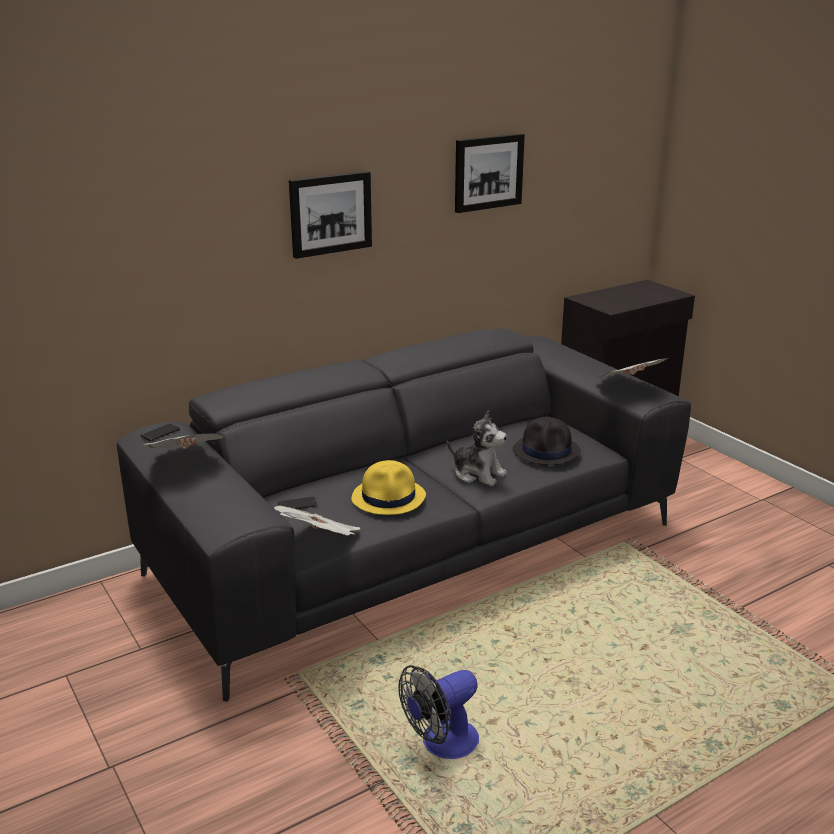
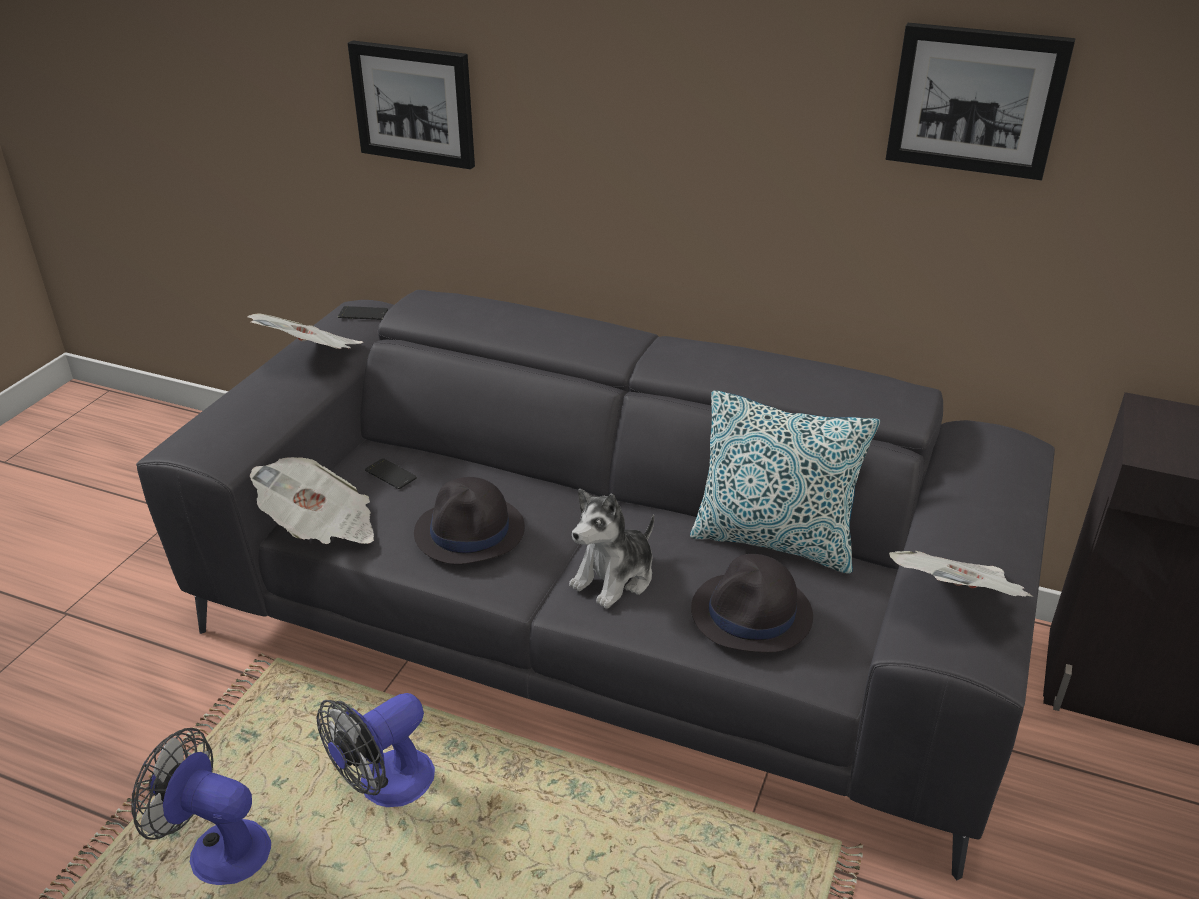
camera: 55 degrees right, 10 degrees up
picture [289,171,372,259] -> picture moved to [348,41,475,170]
yellow hat [351,460,426,515] -> black hat [414,477,525,564]
plush toy [447,410,507,486] -> plush toy turned 45 degrees clockwise [569,489,654,609]
none -> fan [316,693,435,807]
none -> pillow [690,390,880,573]

